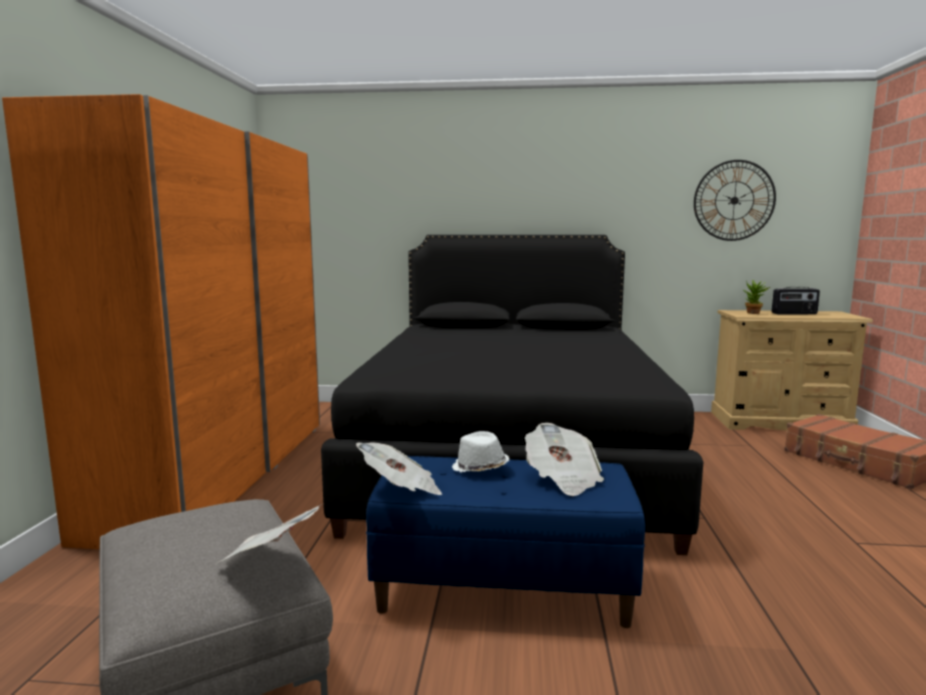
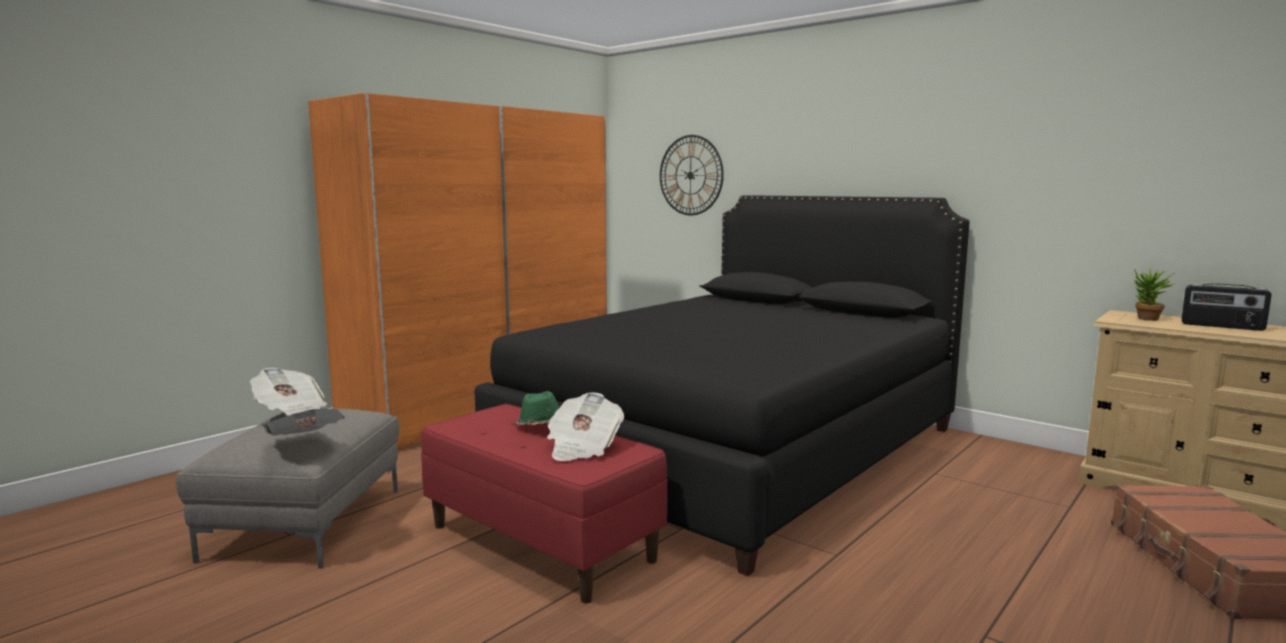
camera: 35 degrees right, 0 degrees up
newspaper [356,442,442,495] -> newspaper moved to [250,368,327,416]
blue bench [366,456,645,628] -> red bench [421,404,668,603]
white hat [452,431,509,472] -> green hat [514,391,559,425]
wall clock [694,160,776,241] -> wall clock moved to [660,135,724,215]

